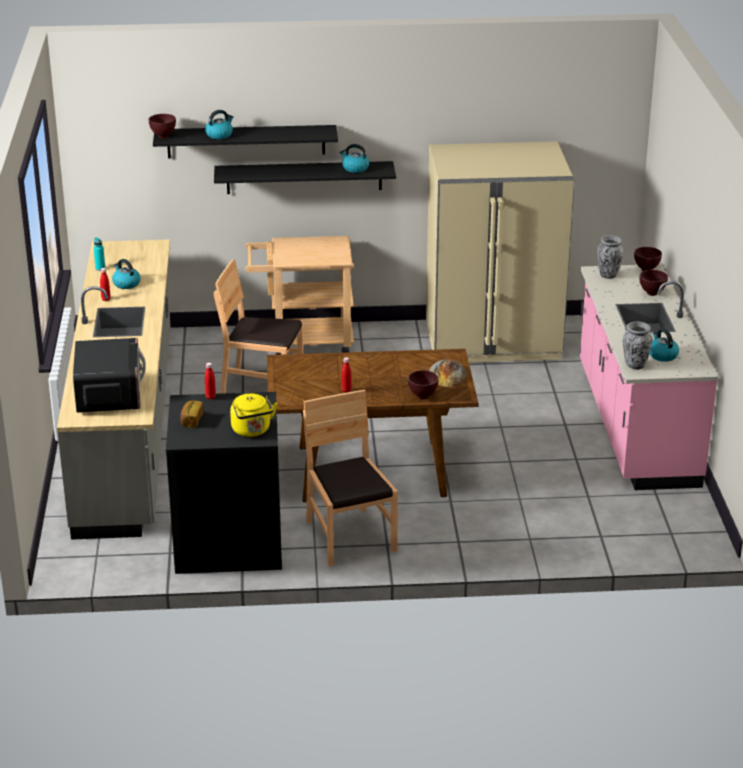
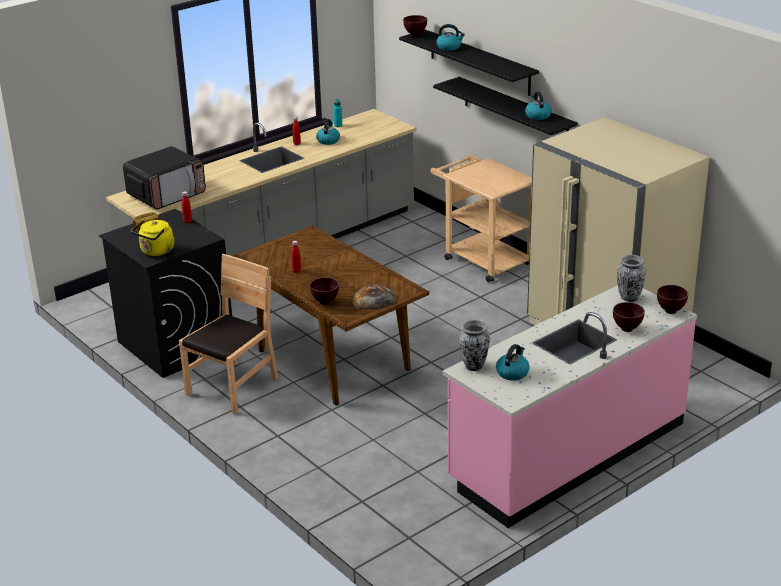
camera: 55 degrees right, 0 degrees up
brown chair [214,259,304,394] -> none

